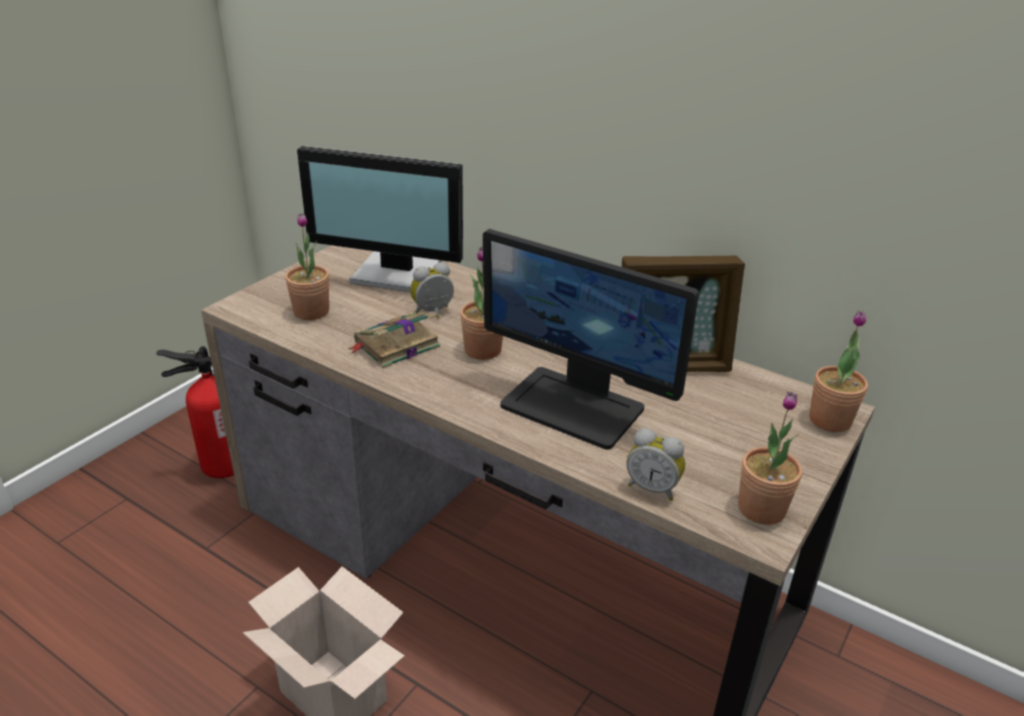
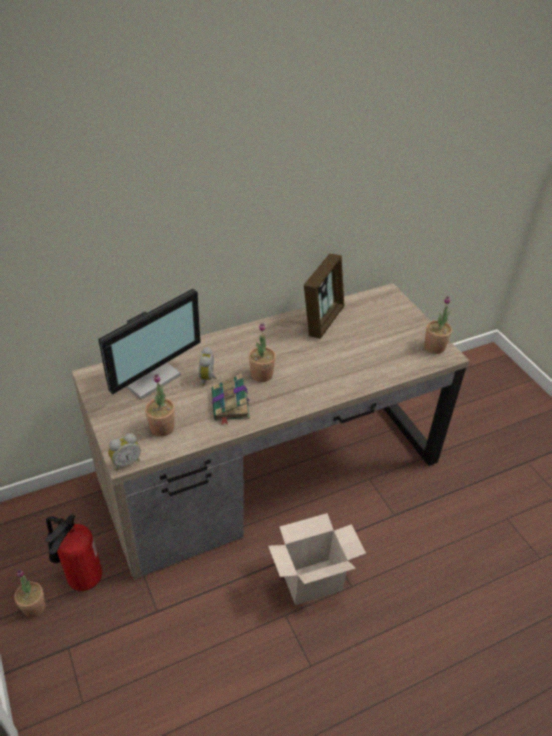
camera: 60 degrees left, 10 degrees up
monitor [483,229,699,450] -> none
alarm clock [626,428,685,501] -> alarm clock moved to [108,433,141,470]
potted plant [809,311,868,432] -> potted plant moved to [14,570,45,618]

